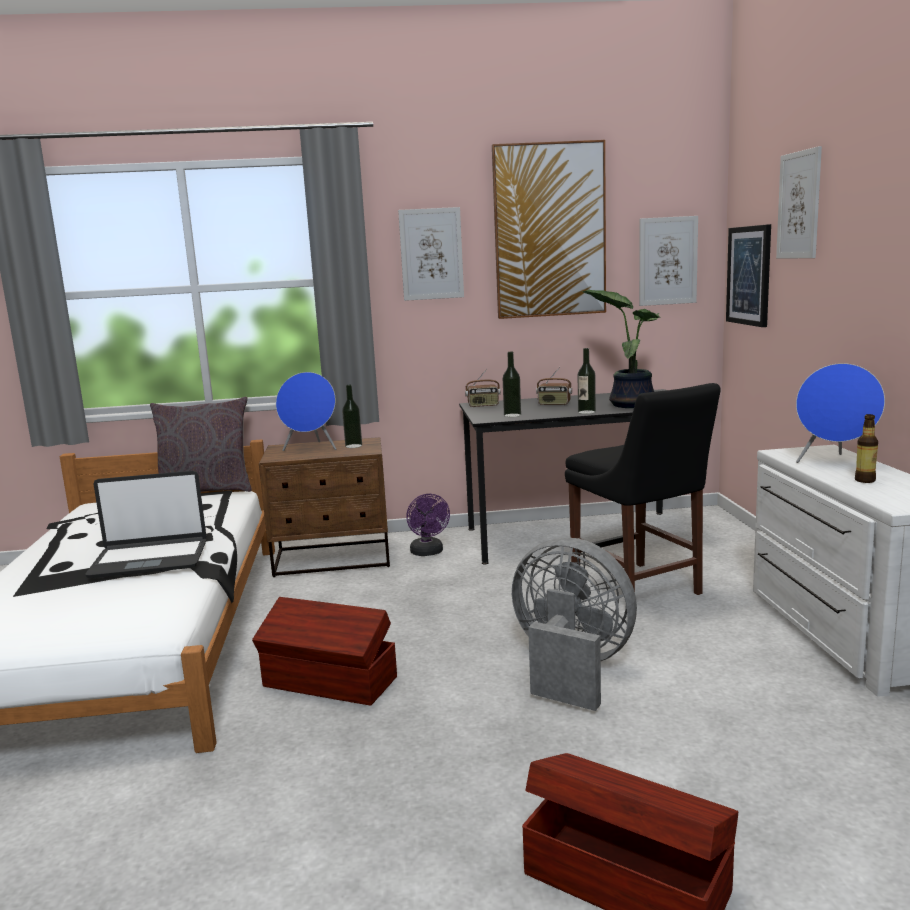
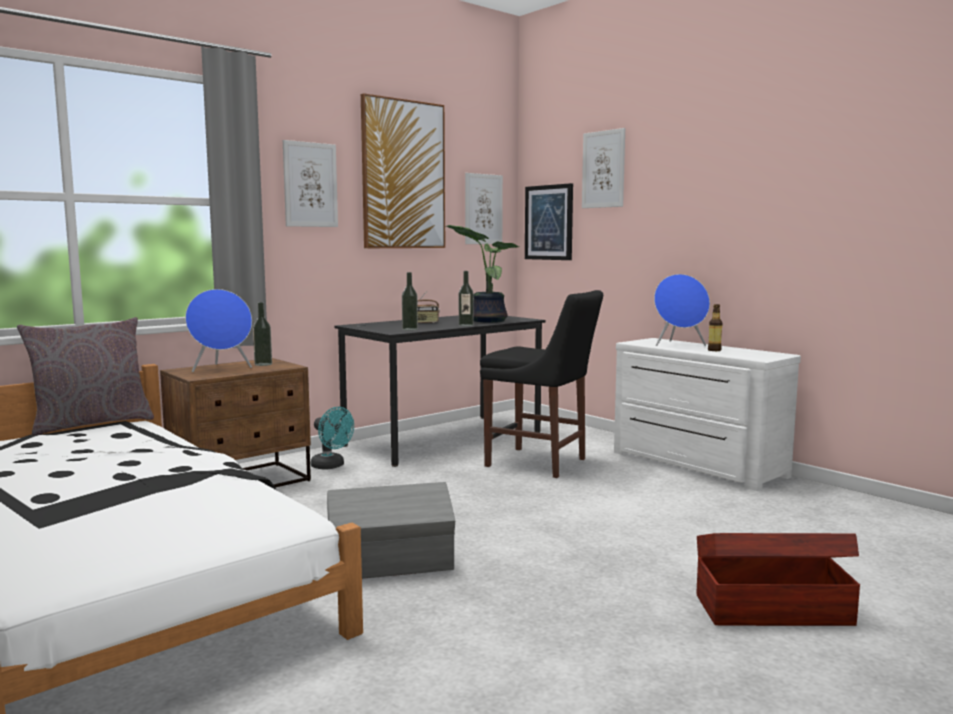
camera: 35 degrees left, 5 degrees down
laptop [85,471,207,578] -> none
brown storage box [252,597,397,706] -> grey storage box [327,482,455,579]
purple fan [406,494,450,556] -> turquoise fan [311,407,354,469]
radio [465,369,501,407] -> none
grey fan [512,538,637,711] -> none

